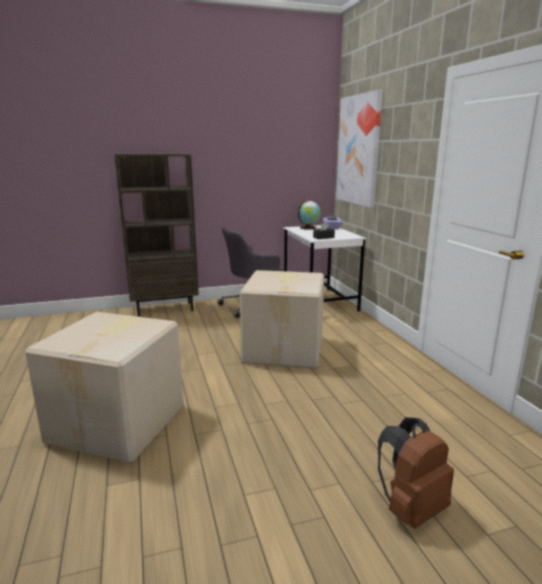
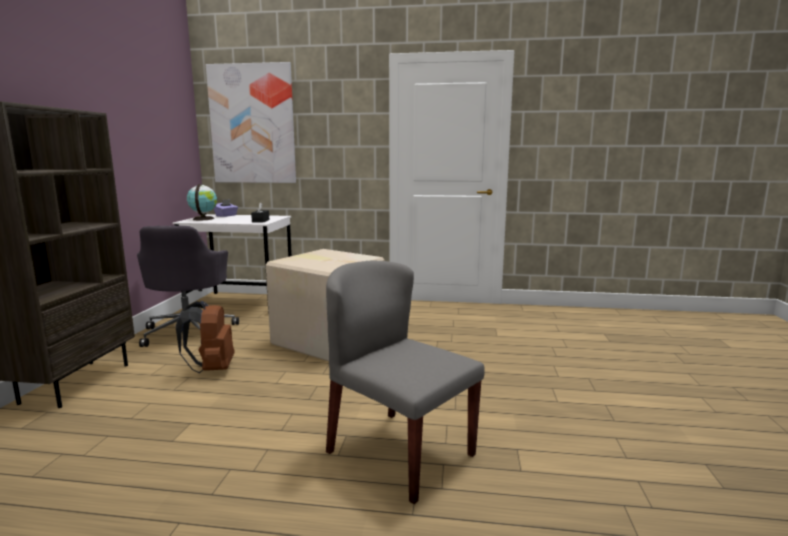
camera: 65 degrees left, 5 degrees down
cardboard box [25,312,184,463] -> grey chair [326,261,485,504]
brown backpack [378,417,454,528] -> brown backpack moved to [176,301,234,373]

